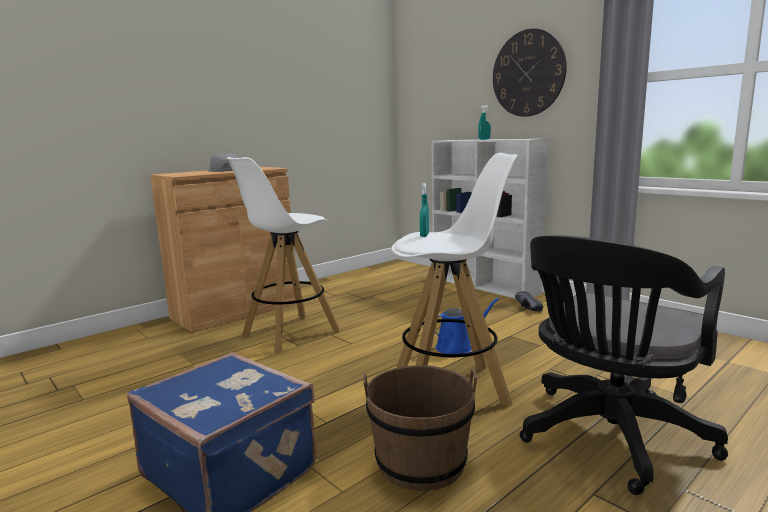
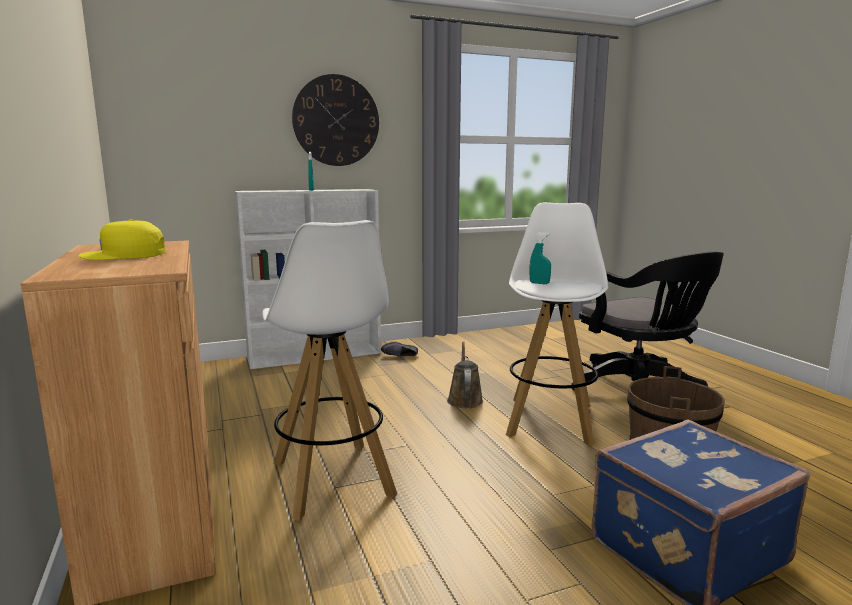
camera: 70 degrees left, 0 degrees up
grey cap [208,153,238,172] -> yellow cap [78,219,166,260]
blue watering can [435,298,500,354] -> brown watering can [447,341,483,408]

